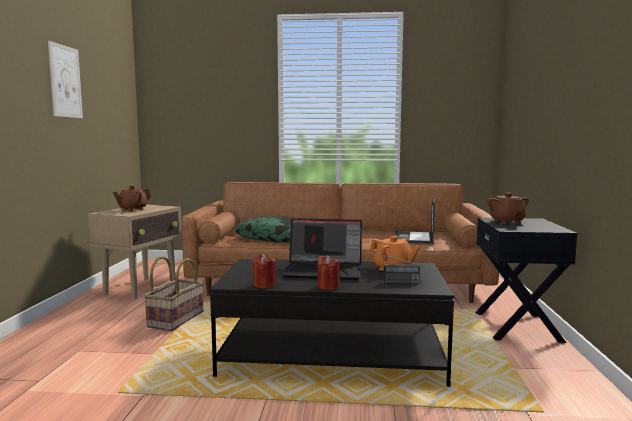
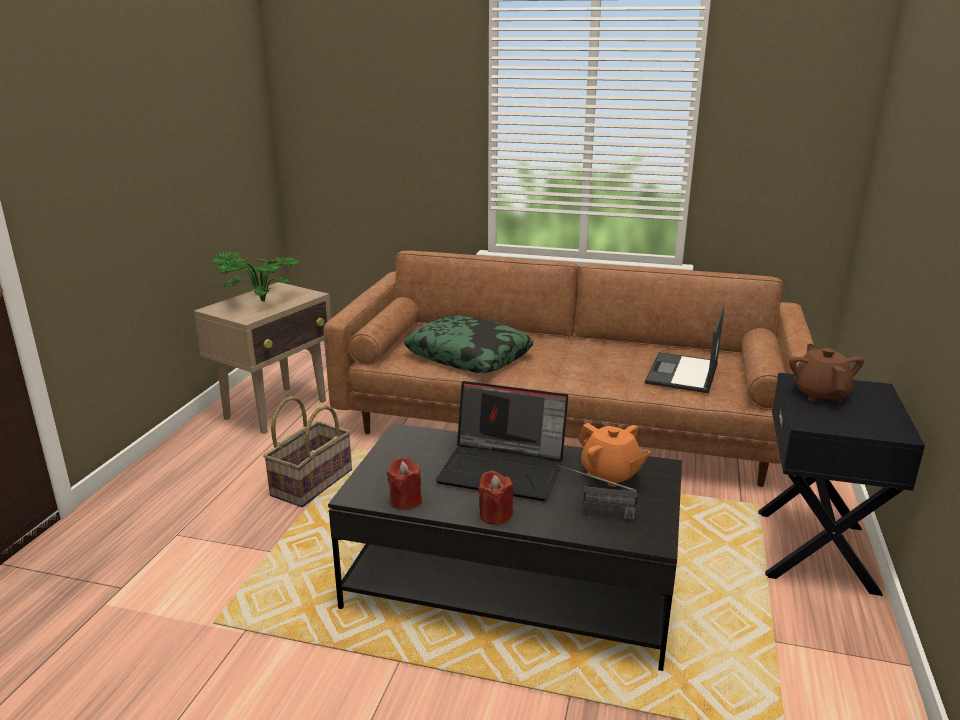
camera: 10 degrees right, 15 degrees up
picture [48,41,83,118] -> none
brown teapot [113,186,151,211] -> potted plant [210,251,300,301]

